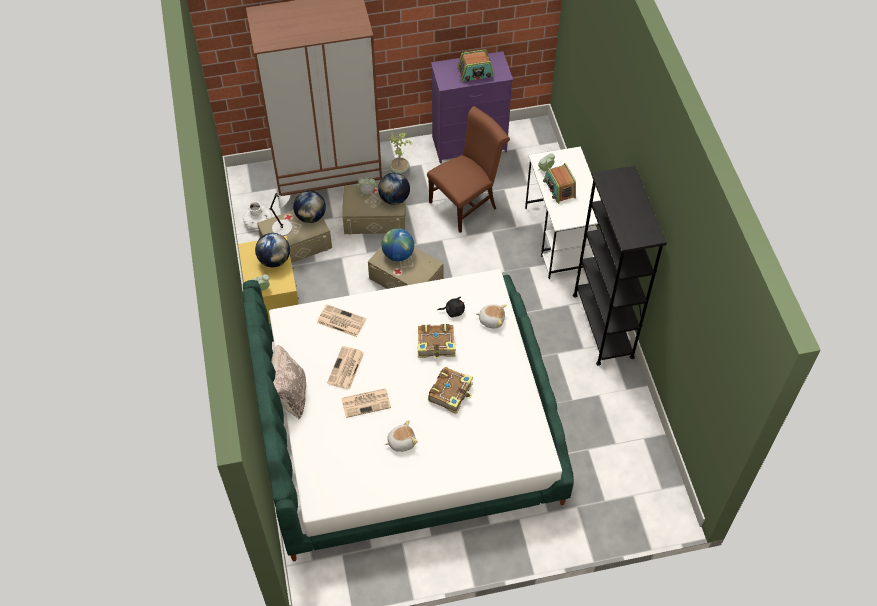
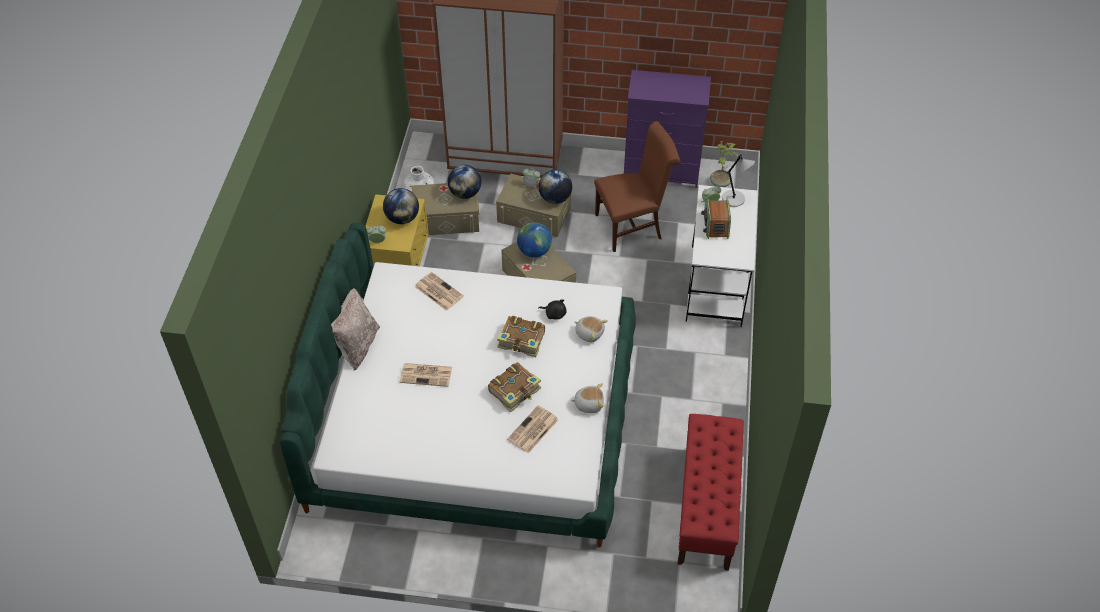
camera: 20 degrees right, 5 degrees down
grey table lamp [270,193,292,236] -> grey table lamp moved to [722,154,756,207]
newspaper [327,346,364,390] -> newspaper moved to [507,405,559,453]
plush toy [385,420,418,452] -> plush toy moved to [570,383,604,413]
potted plant [389,132,412,174] -> potted plant moved to [710,141,739,187]
radio [457,49,494,82] -> none
black bookcase [573,165,667,366] -> none
none -> red bench [678,414,744,571]

